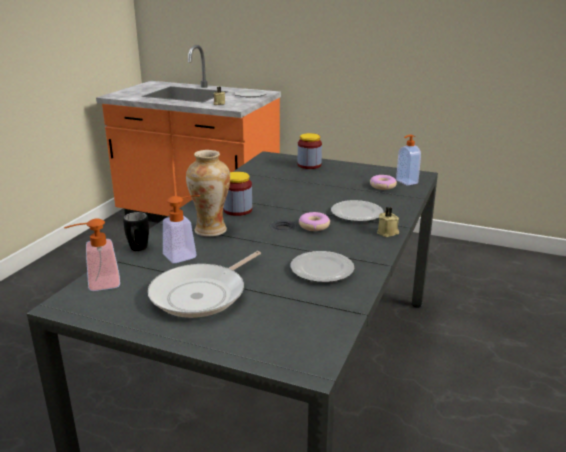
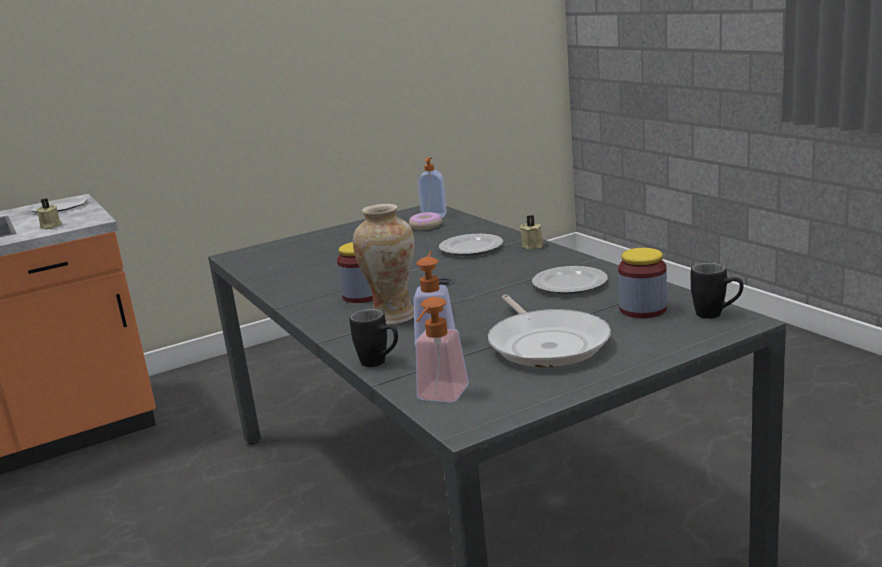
camera: 50 degrees left, 5 degrees down
jar [298,133,322,169] -> jar moved to [618,248,667,318]
donut [299,212,330,231] -> none
none -> black mug [691,263,744,319]

